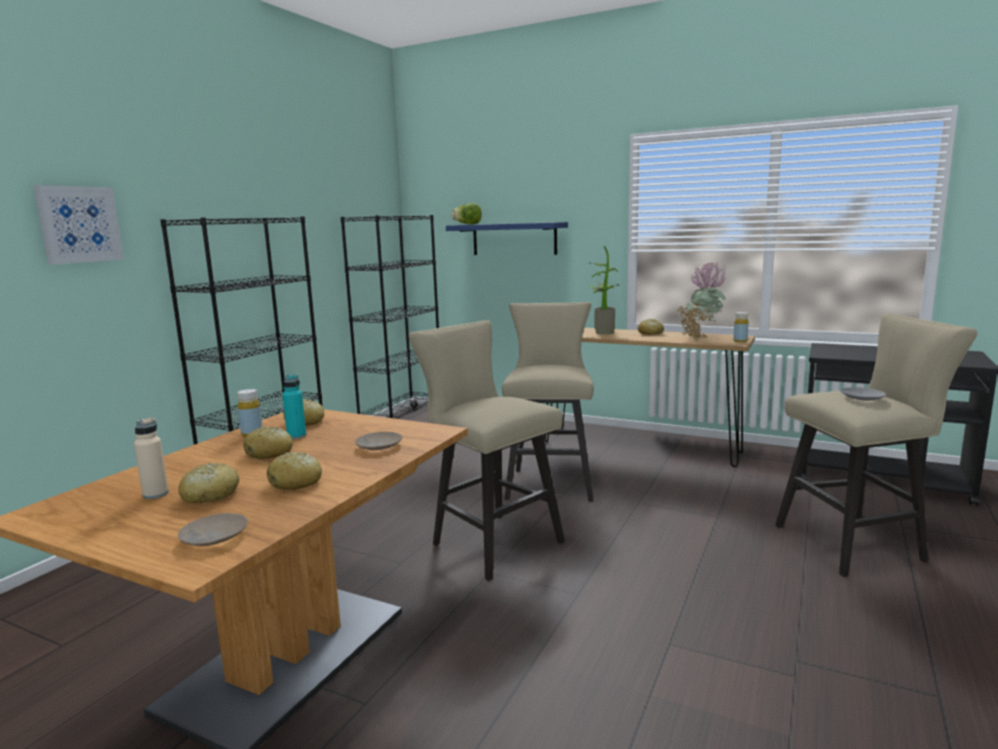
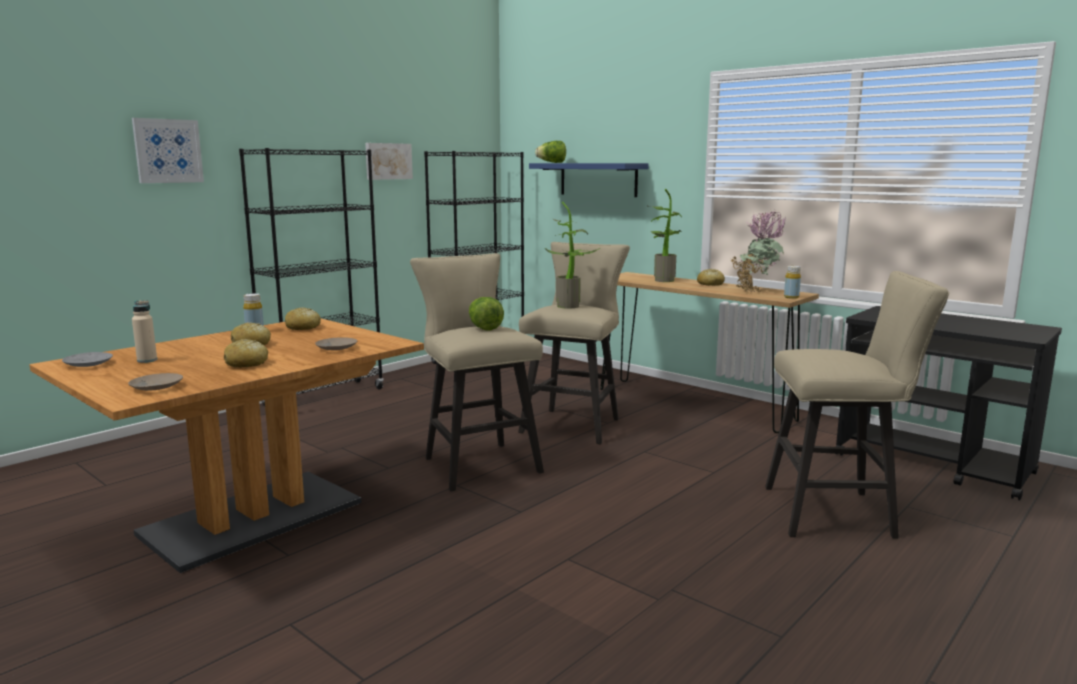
camera: 15 degrees right, 0 degrees up
bread [178,463,239,504] -> none
turquoise bottle [282,375,306,439] -> none
grey plate [841,387,886,401] -> grey plate moved to [62,352,113,367]
none -> picture [365,143,413,180]
none -> lettuce [469,297,504,330]
none -> potted plant [544,202,600,309]

